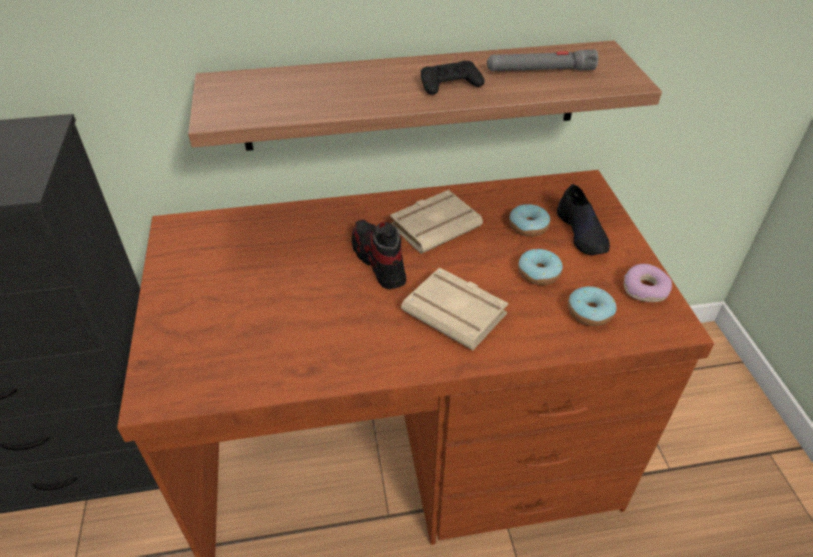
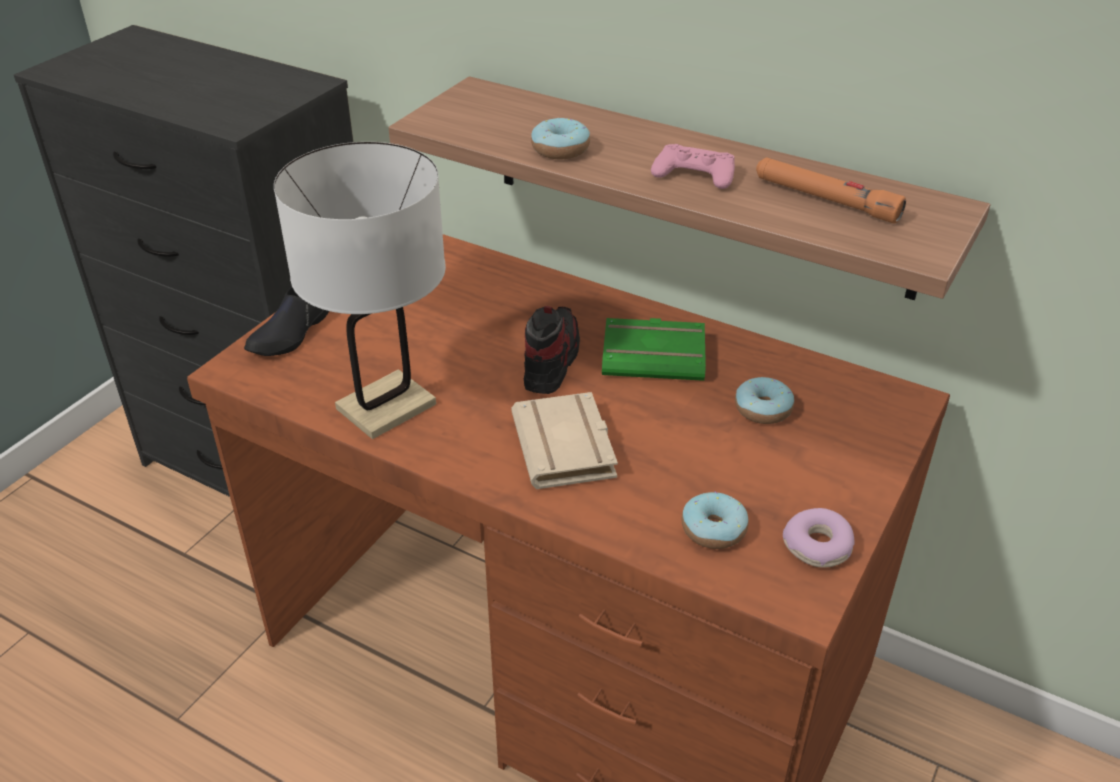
camera: 40 degrees right, 5 degrees down
beige book [390,190,483,254] -> green book [602,318,706,381]
black game controller [421,61,485,95] -> pink game controller [651,144,735,189]
grey flashlight [487,50,598,71] -> orange flashlight [756,157,906,224]
donut [518,249,563,285] -> donut moved to [531,118,590,159]
black shoe [557,184,610,255] -> black shoe moved to [244,286,329,356]
none -> white table lamp [274,142,446,439]

